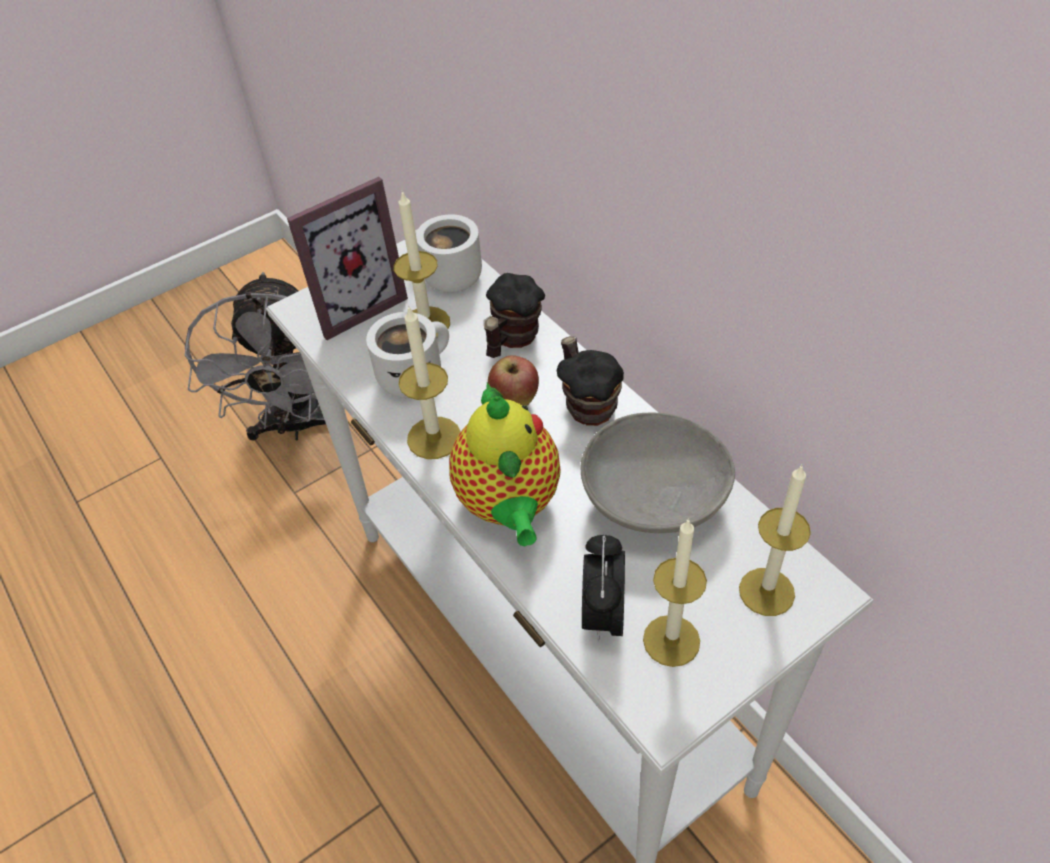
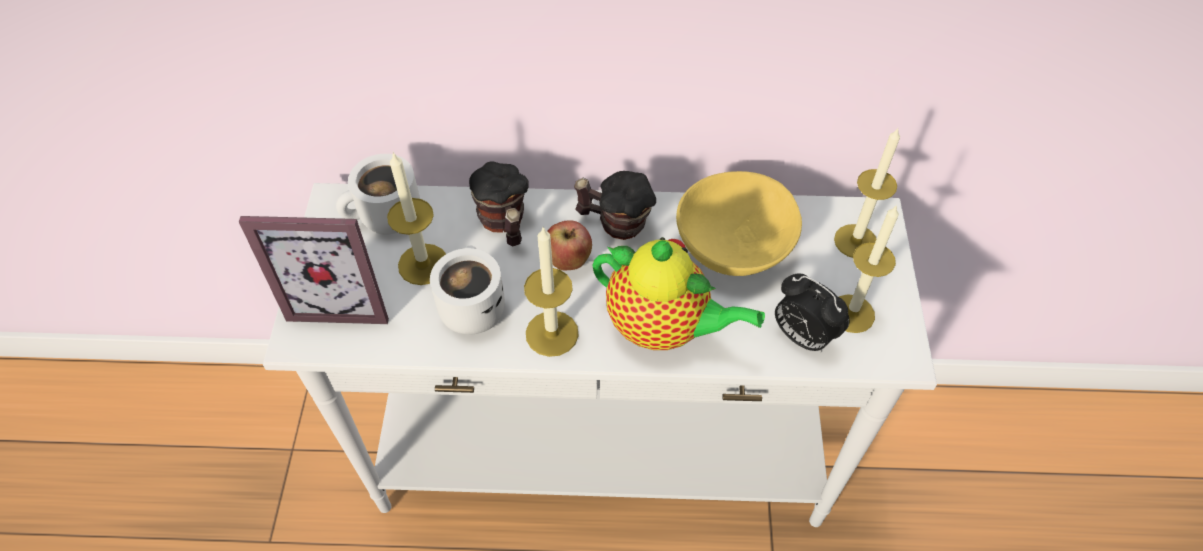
camera: 55 degrees left, 5 degrees up
grey fan [185,272,326,441] -> none
picture frame [287,177,408,340] -> picture frame turned 90 degrees clockwise [239,216,389,324]
grey bowl [581,413,735,533] -> yellow bowl [676,171,802,276]

